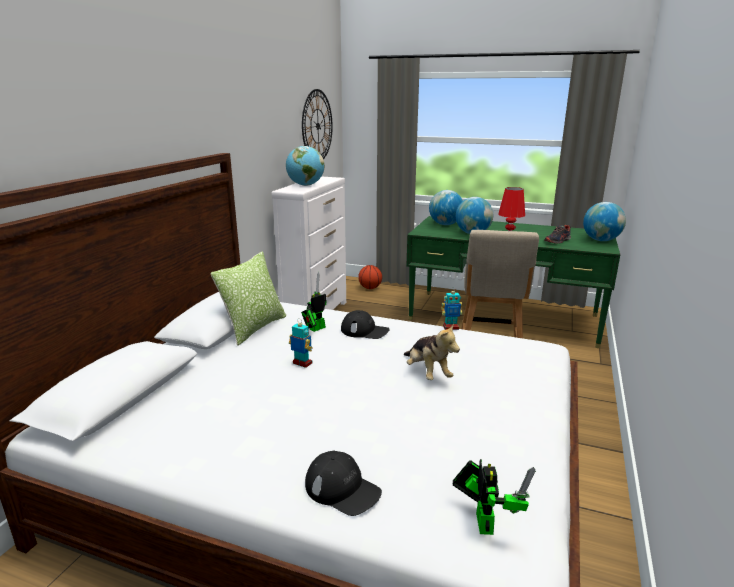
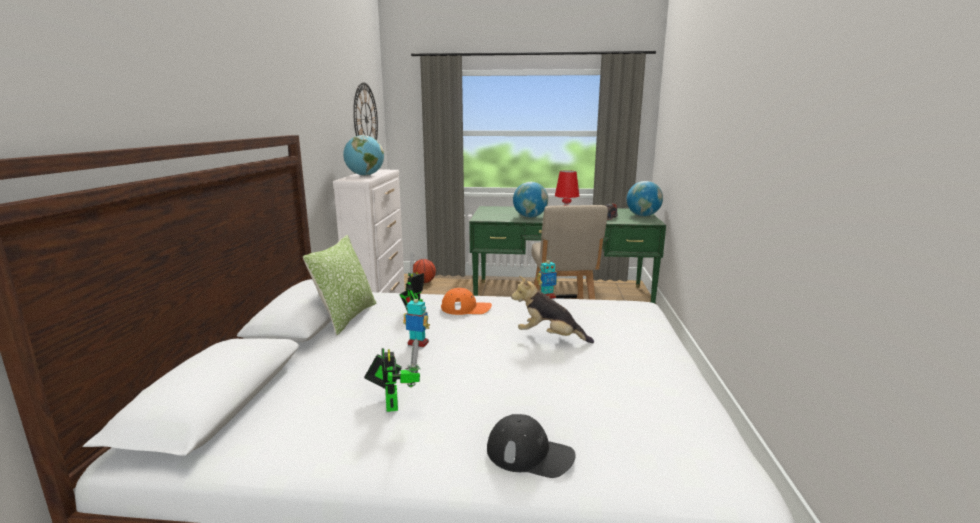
camera: 15 degrees left, 5 degrees down
black cap [341,310,390,339] -> orange cap [441,288,492,315]
plush toy [404,323,460,380] -> plush toy turned 150 degrees clockwise [511,276,594,343]
globe [429,190,463,225] -> none
toy robot [453,459,536,535] -> toy robot moved to [364,339,421,412]

